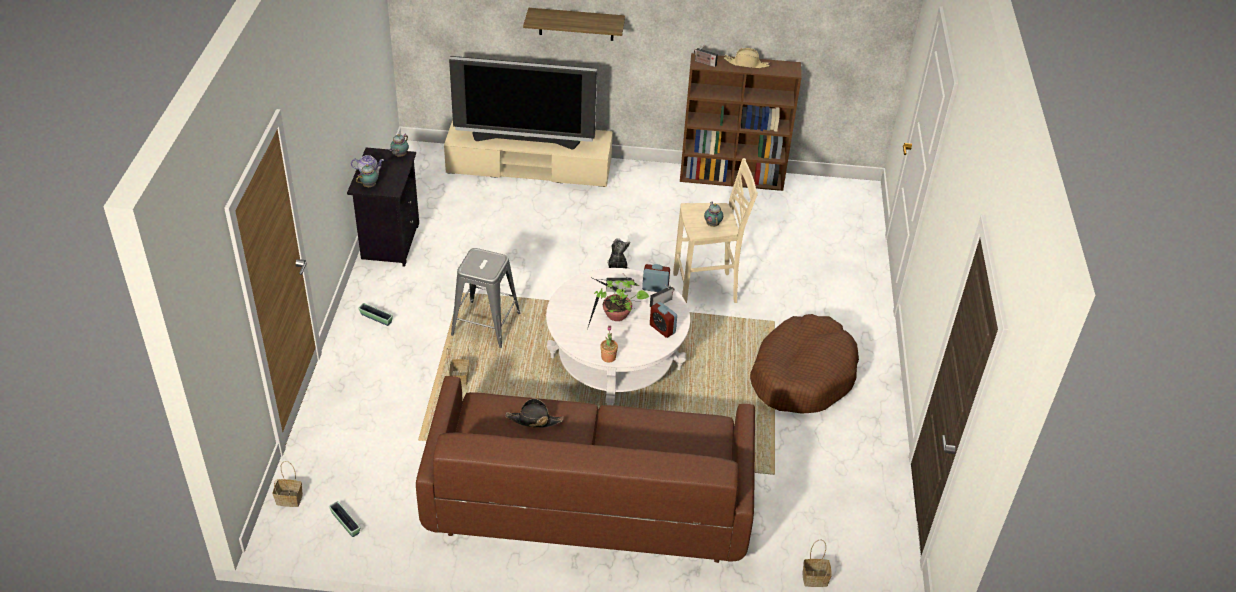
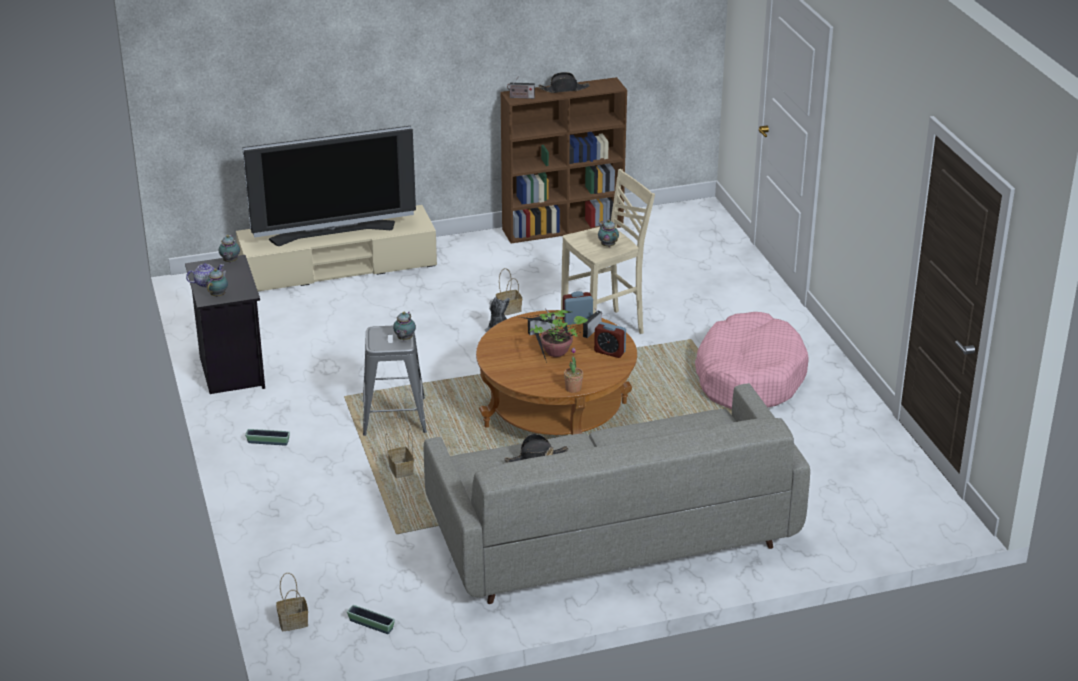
camera: 20 degrees left, 10 degrees down
brown sofa [416,376,755,563] -> grey sofa [424,383,810,604]
shelf [523,8,625,41] -> none
white coffee table [546,268,690,405] -> brown coffee table [476,310,637,435]
beige hat [724,48,770,68] -> black hat [539,72,590,93]
brown dog bed [750,314,859,413] -> pink dog bed [695,312,808,409]
basket [803,540,832,587] -> basket moved to [496,268,522,315]
none -> teapot [393,311,416,340]

